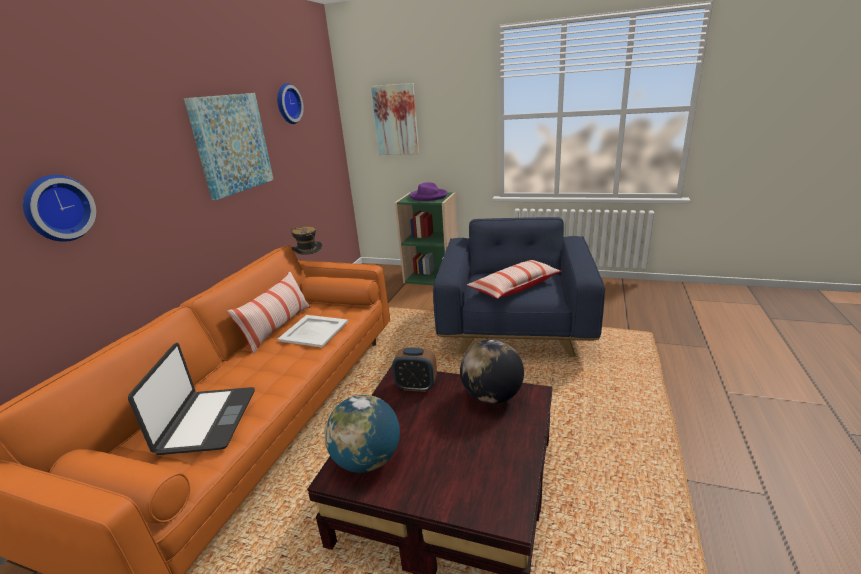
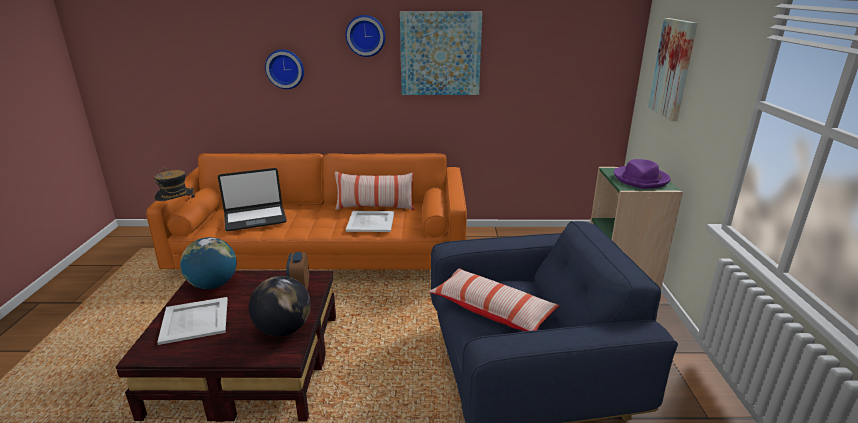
camera: 70 degrees right, 0 degrees up
wall clock [277,83,304,124] -> wall clock moved to [346,15,385,57]
hat [291,227,322,259] -> hat moved to [154,167,195,203]
none -> white tray [157,297,228,345]

